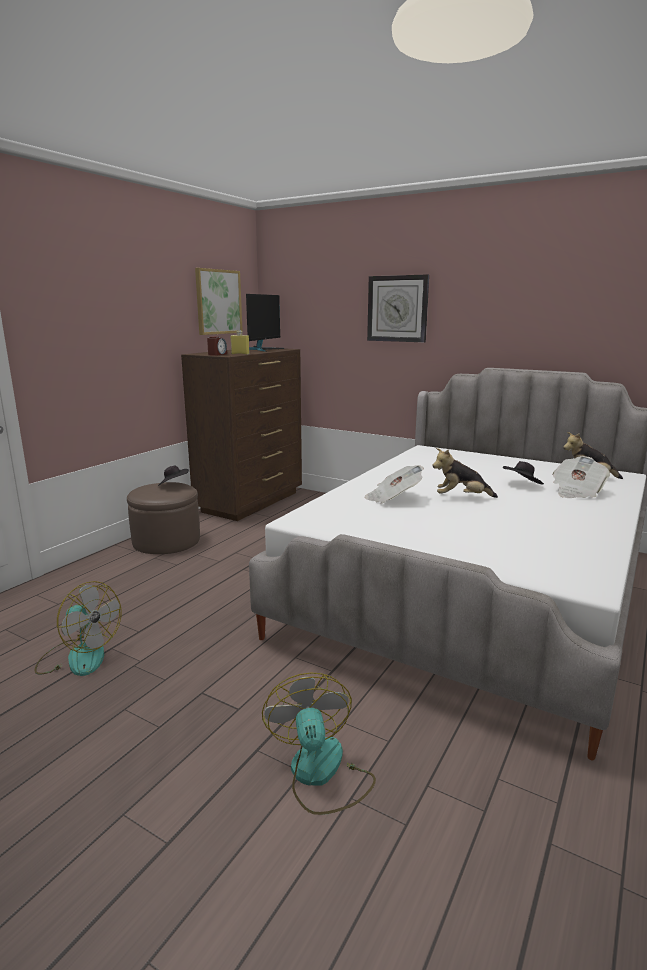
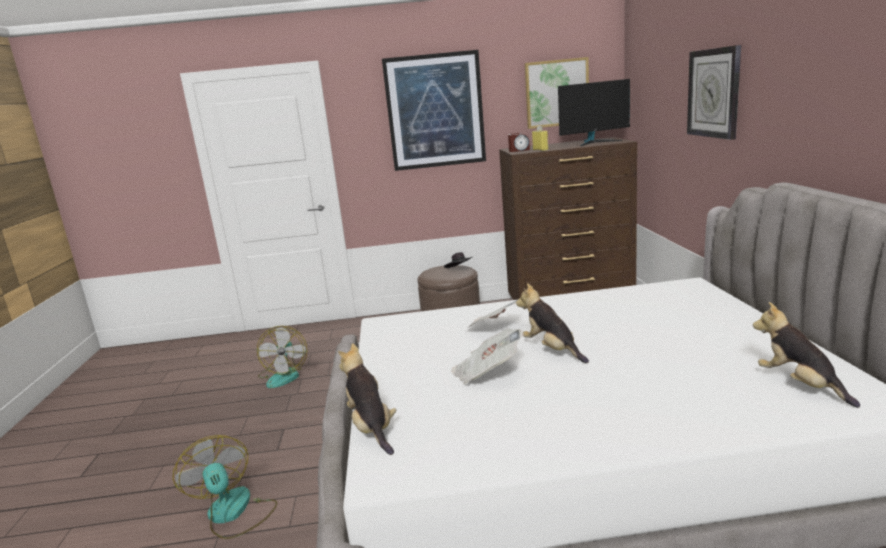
camera: 55 degrees right, 0 degrees up
fan [262,673,376,815] -> fan turned 75 degrees counterclockwise [173,435,277,539]
black hat [503,461,544,484] -> none
newspaper [552,456,610,498] -> newspaper moved to [451,328,524,384]
none -> plush toy [338,343,396,455]
none -> picture [382,50,486,171]

